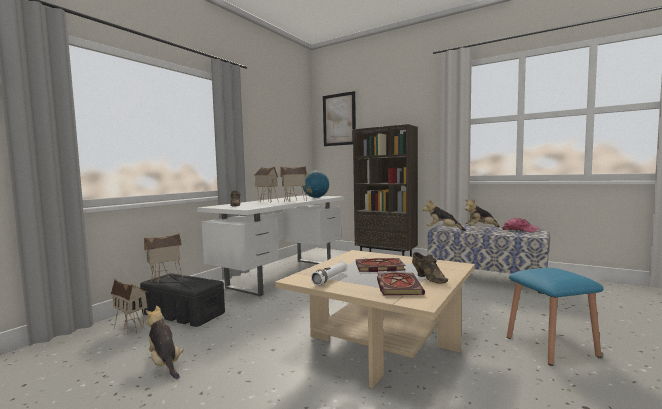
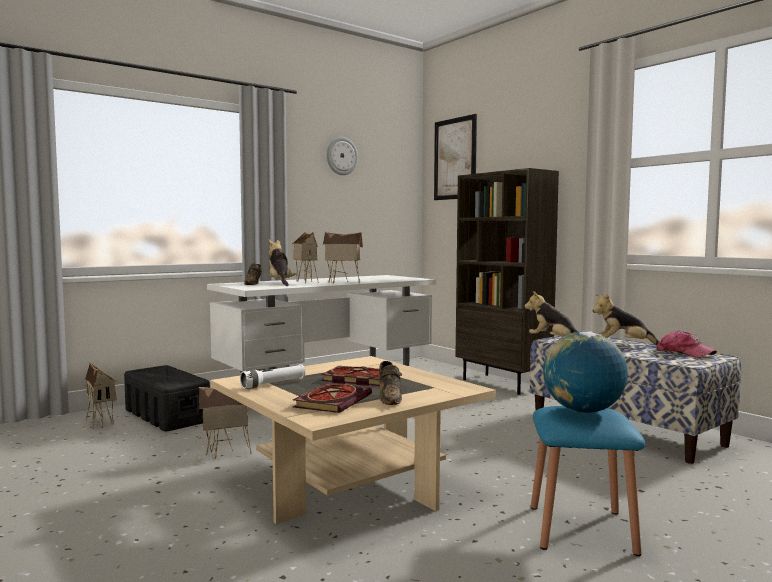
camera: 20 degrees right, 0 degrees up
toy house [144,233,183,283] -> toy house moved to [199,387,251,460]
plush toy [146,306,184,379] -> plush toy moved to [269,240,295,286]
globe [302,171,329,198] -> globe moved to [543,331,628,413]
none -> wall clock [326,137,358,175]

